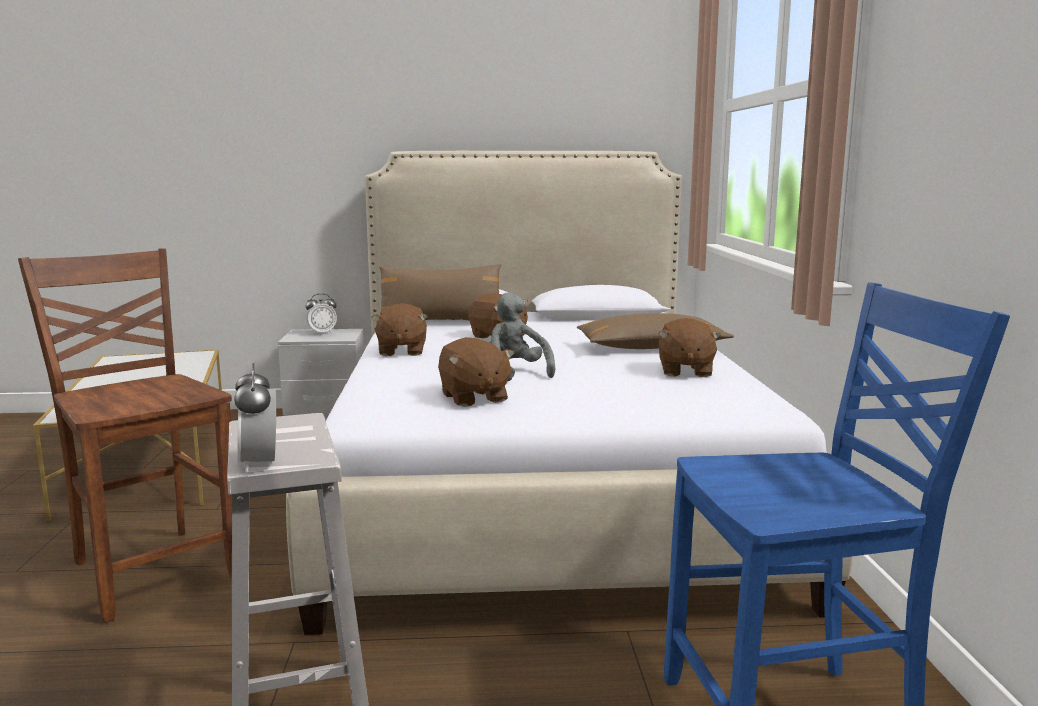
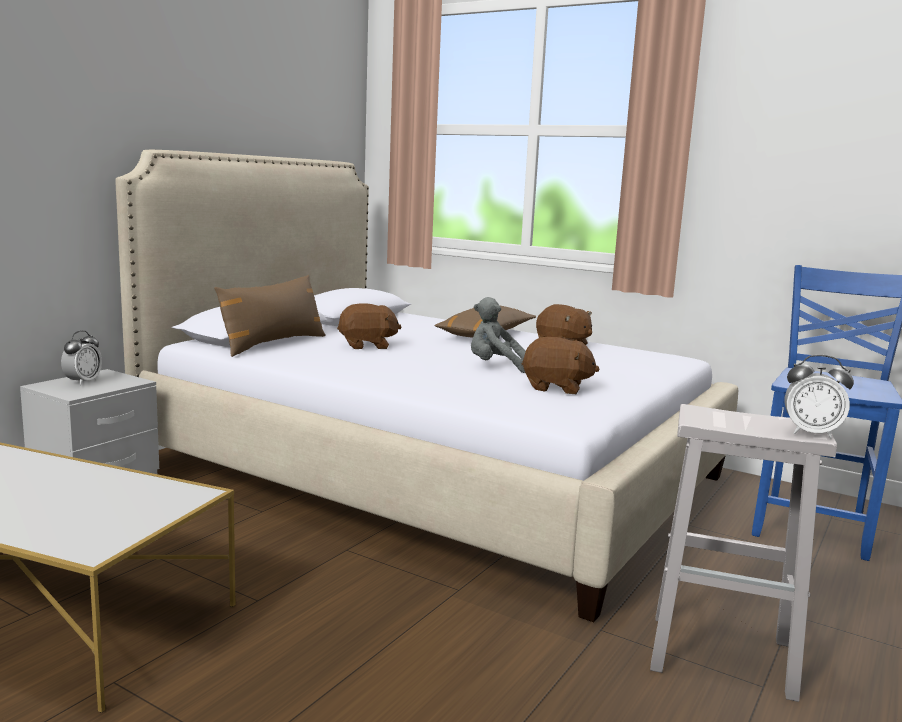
camera: 55 degrees left, 0 degrees up
brown chair [18,248,232,623] -> none
brown plush toy [372,303,428,356] -> none

